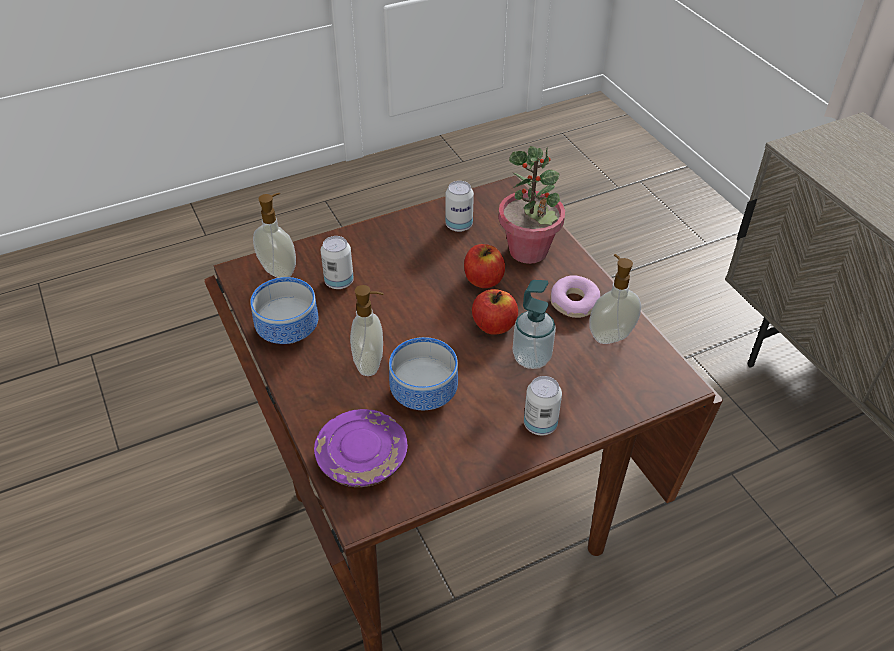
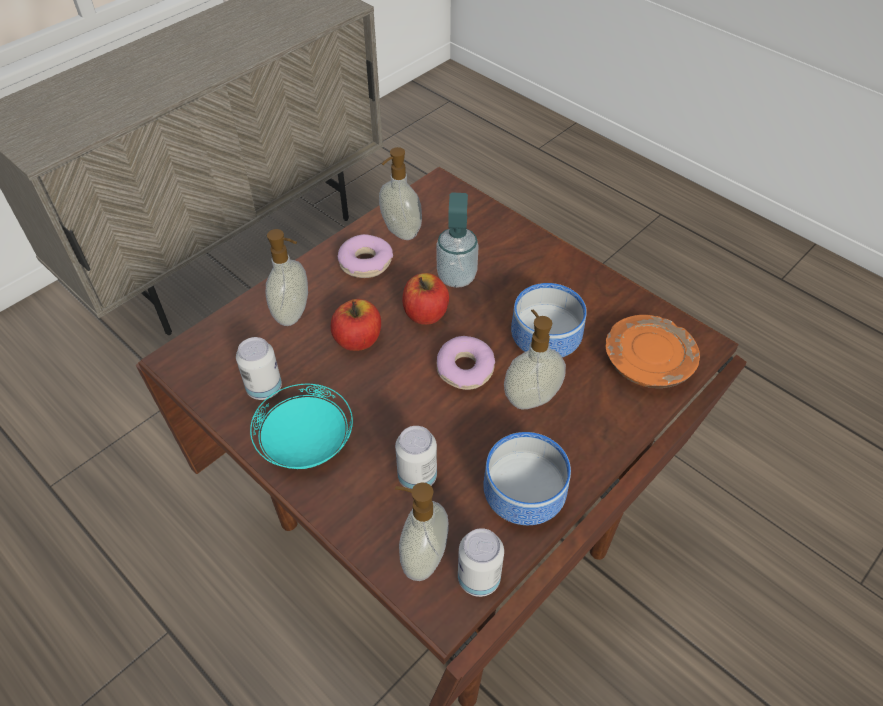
camera: 110 degrees left, 5 degrees up
purple plate [314,409,408,487] -> orange plate [606,315,700,388]
potted plant [498,146,565,264] -> soap dispenser [266,229,308,326]
can [524,376,562,435] -> can moved to [458,528,504,597]
none -> turquoise plate [250,383,353,469]
none -> donut [437,336,495,390]

